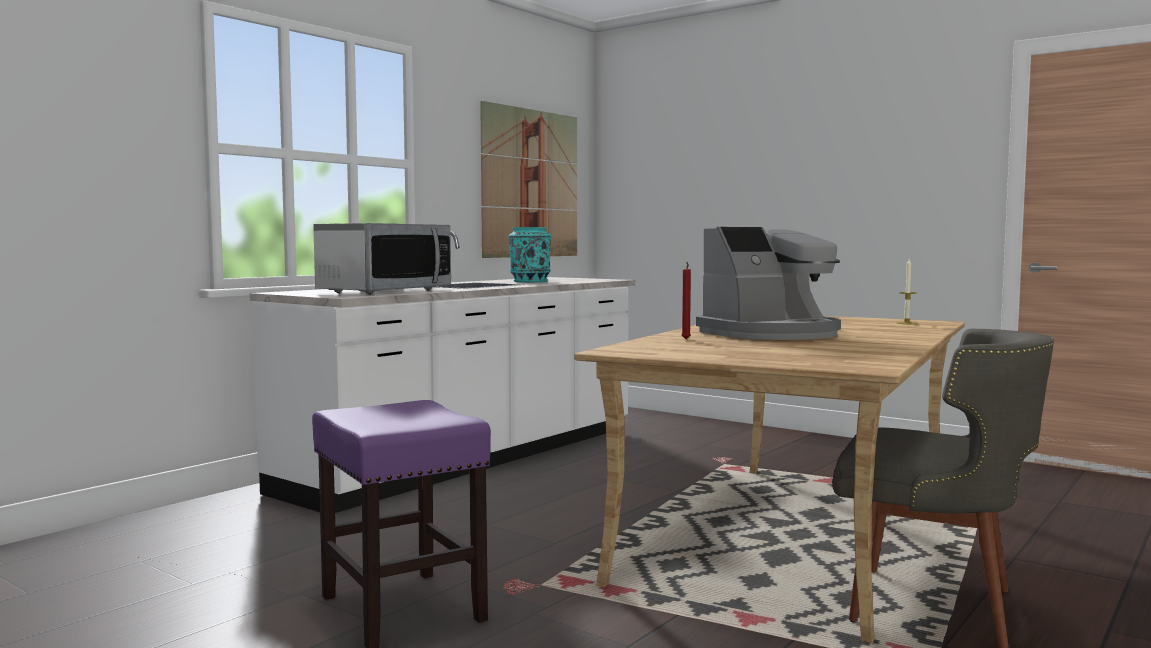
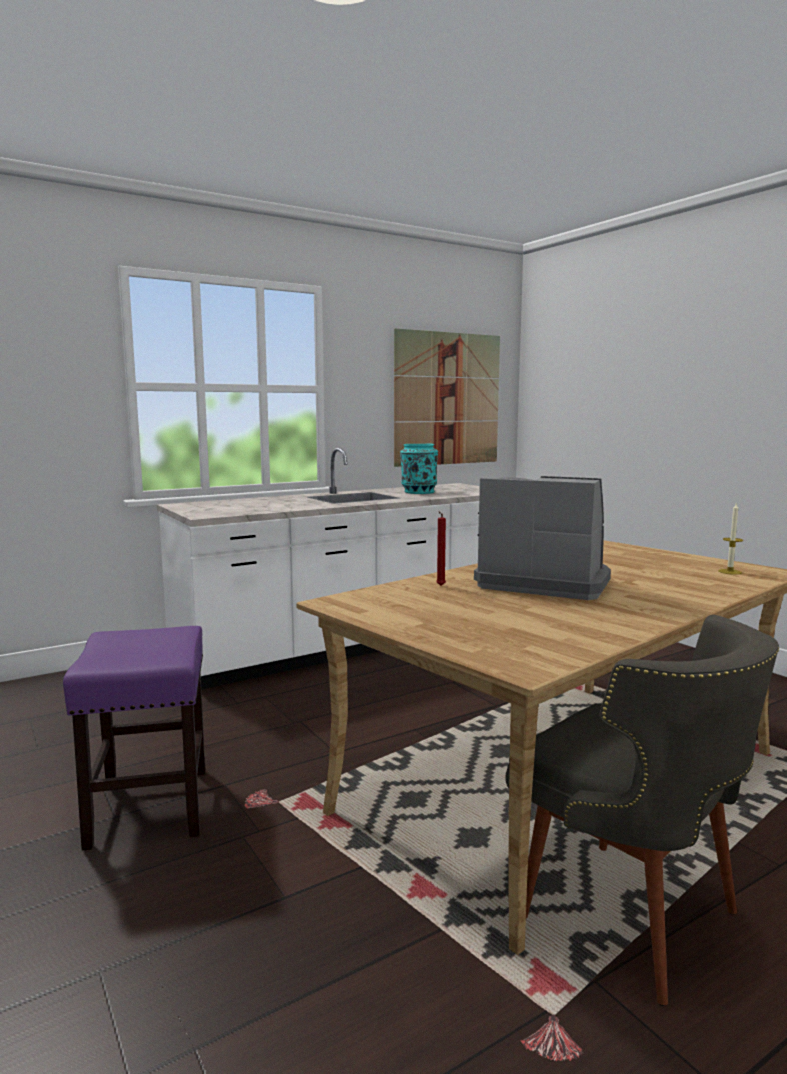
camera: 20 degrees right, 5 degrees up
microwave [313,223,451,295] -> none
coffee machine [696,227,841,340] -> coffee machine turned 150 degrees counterclockwise [474,476,611,600]

